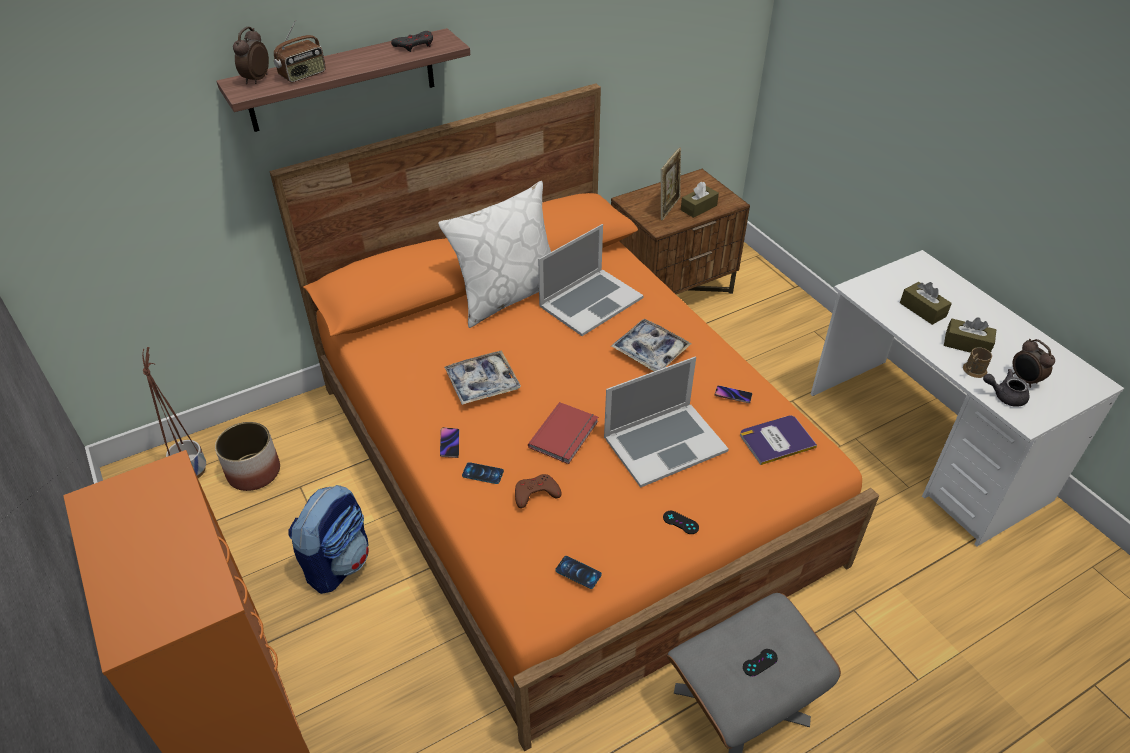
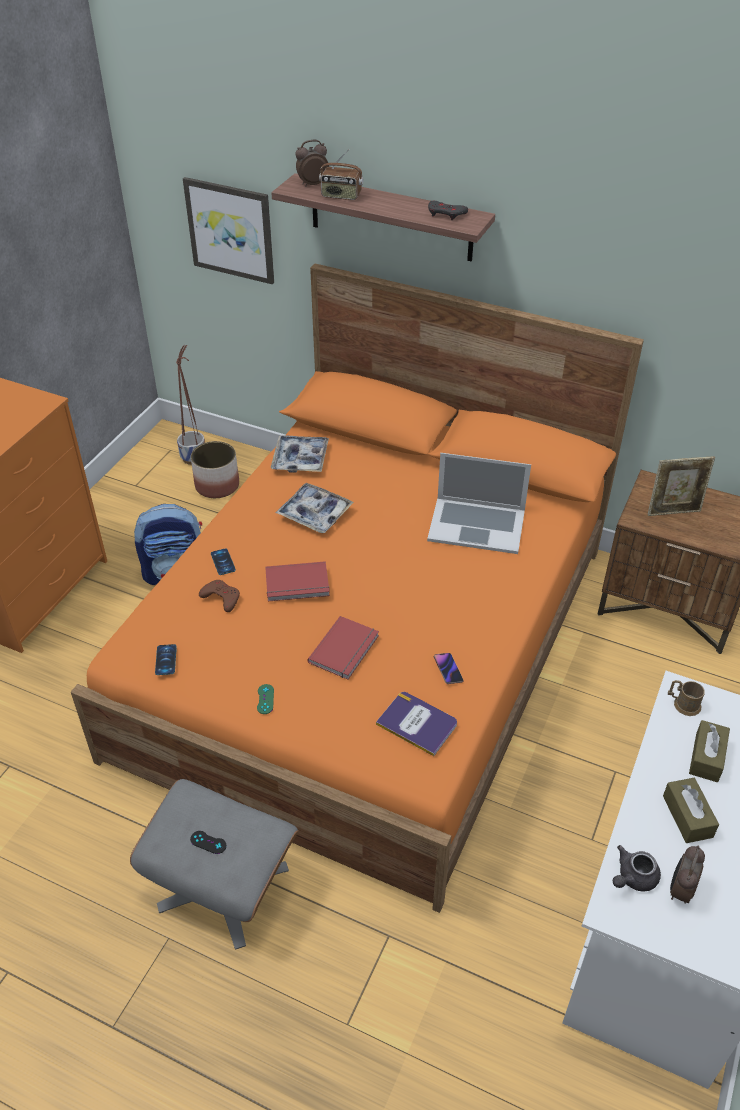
camera: 55 degrees right, 0 degrees up
white pillow [438,181,551,328] -> none
phone [440,427,459,458] -> none
laptop [604,357,729,488] -> red book [307,616,379,679]
tray [611,319,692,371] -> tray moved to [271,435,329,473]
black game controller [663,511,699,534] -> green game controller [257,684,274,714]
brown tissue box [681,181,719,218] -> none
brown mug [963,347,992,378] -> brown mug moved to [668,680,705,716]
grey teapot [983,369,1029,407] -> grey teapot turned 105 degrees counterclockwise [613,845,661,891]
none -> picture [183,177,274,284]

